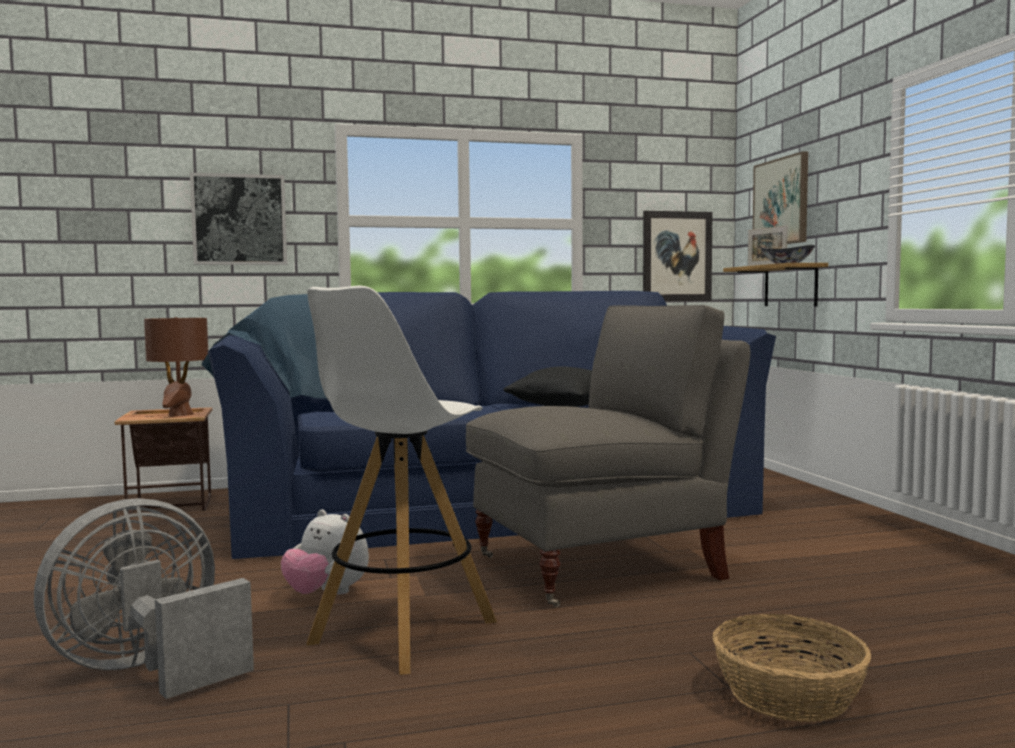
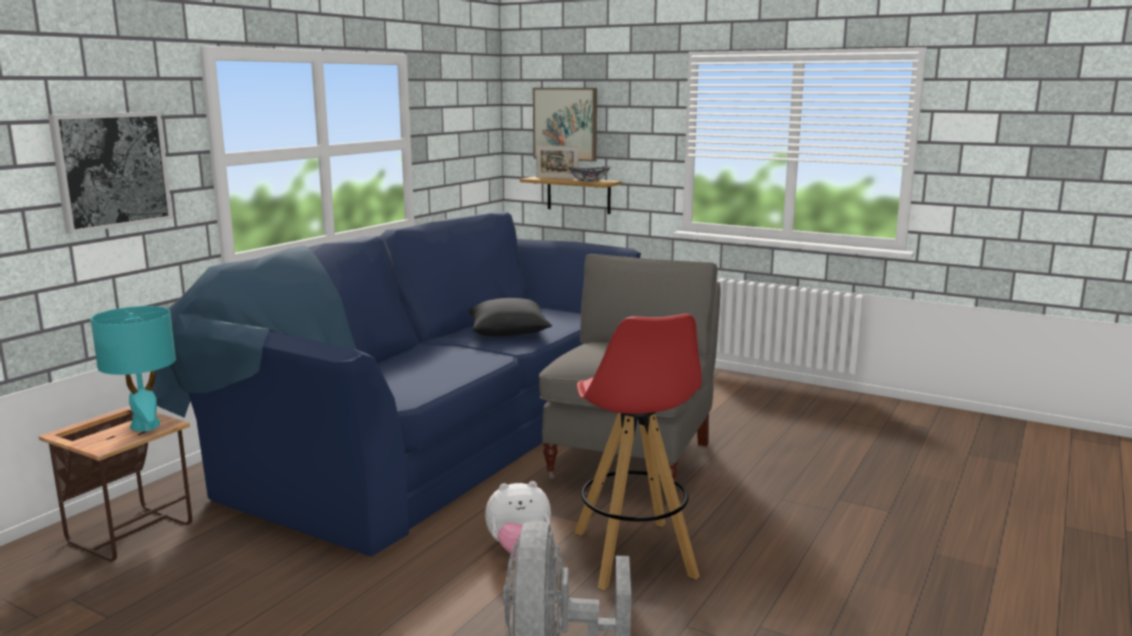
camera: 45 degrees left, 10 degrees up
brown table lamp [144,317,208,417] -> turquoise table lamp [90,306,176,432]
white stool [306,286,497,675] -> red stool [574,314,702,590]
picture [643,211,713,301] -> none
basket [712,614,872,722] -> none

